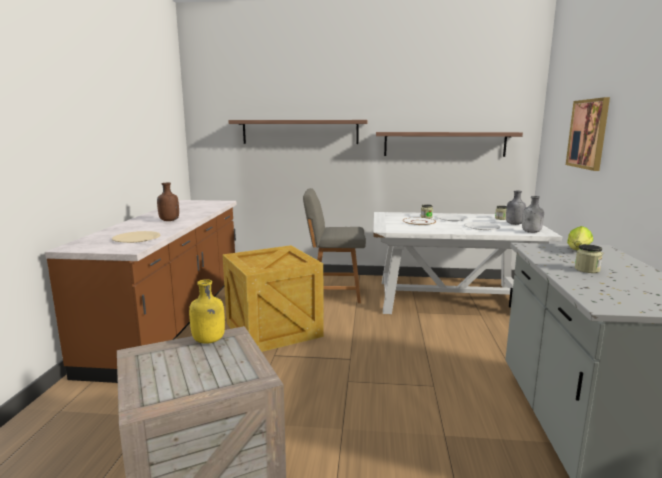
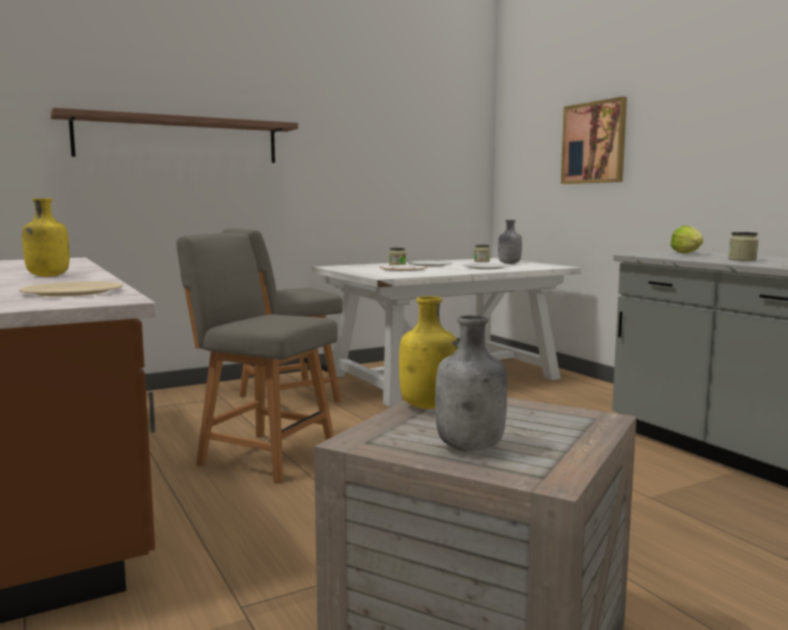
camera: 35 degrees left, 5 degrees down
brown bottle [157,183,179,221] -> yellow bottle [22,198,69,277]
crate [223,245,324,352] -> grey chair [176,233,338,483]
shelf [376,132,523,157] -> none
grey bottle [522,196,544,233] -> grey bottle moved to [435,315,507,451]

